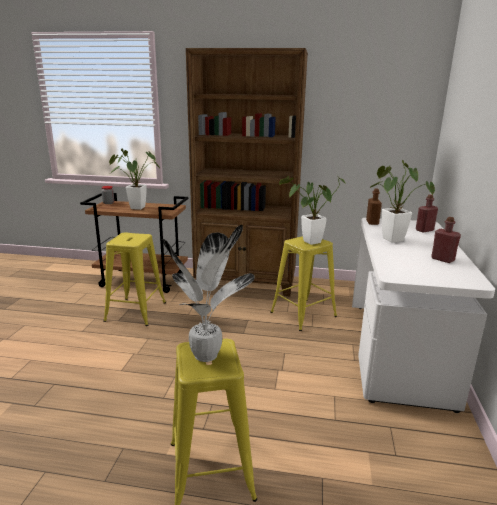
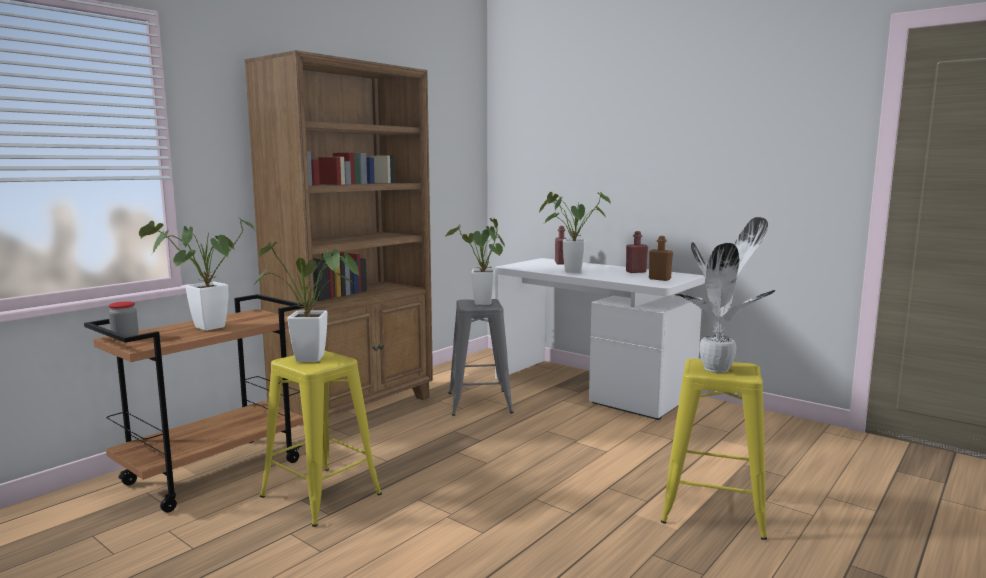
camera: 60 degrees left, 10 degrees down
yellow stool [270,236,337,331] -> grey stool [449,299,514,416]
brown bottle [366,188,382,225] -> brown bottle moved to [649,236,673,281]
none -> potted plant [253,242,359,362]

